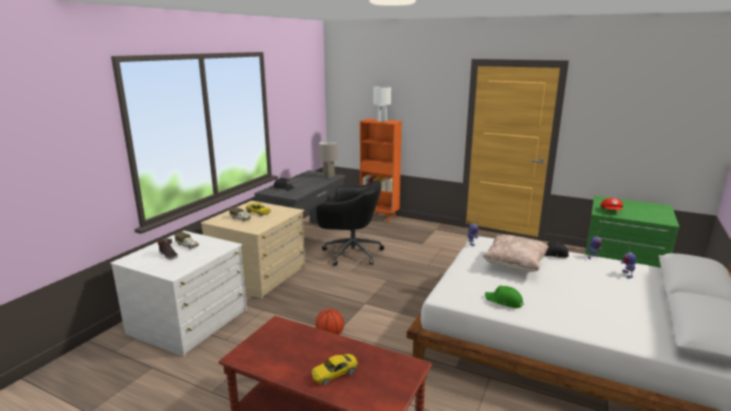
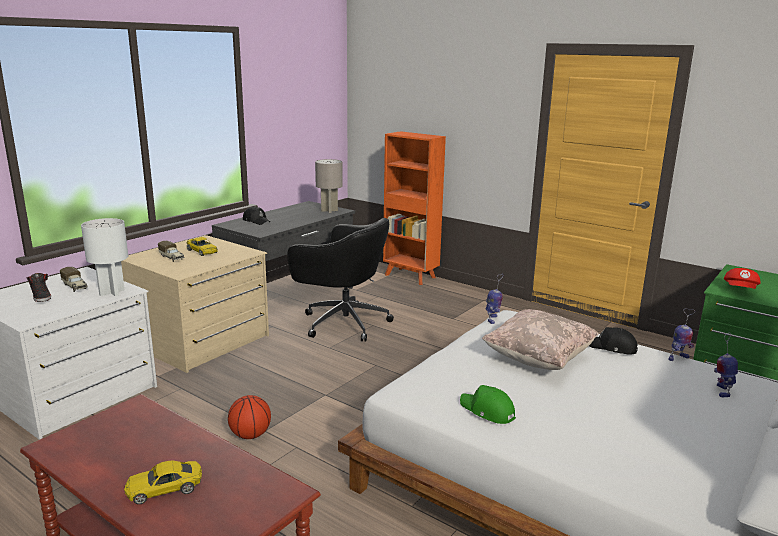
camera: 10 degrees right, 0 degrees up
white table lamp [373,86,391,122] -> white table lamp moved to [81,218,128,296]

